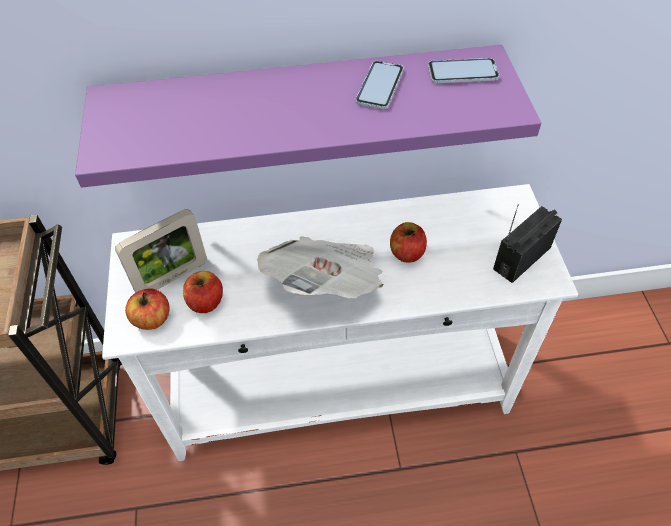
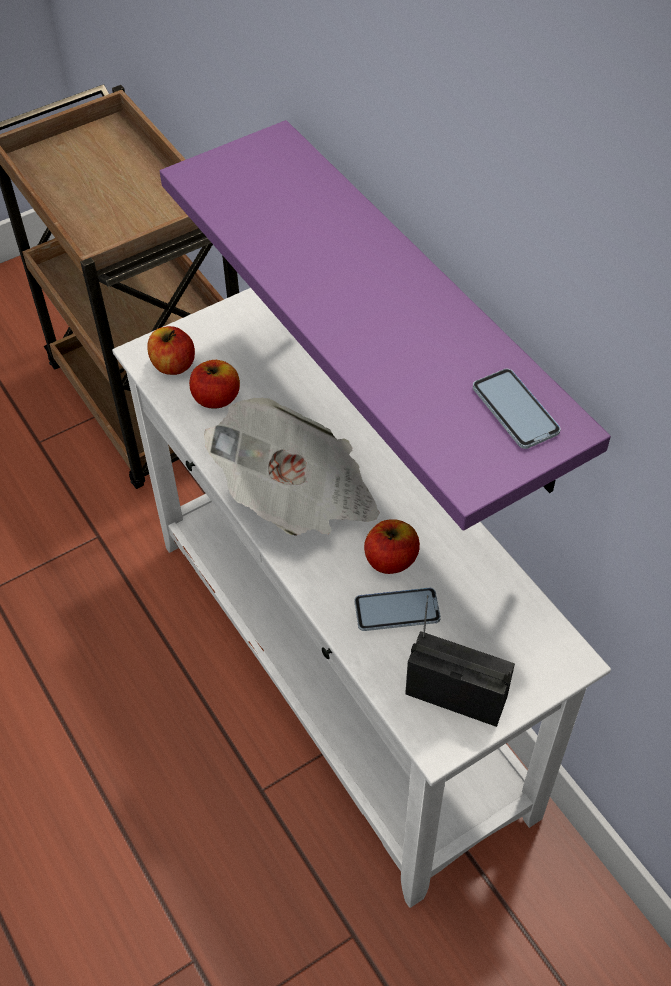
camera: 65 degrees right, 0 degrees up
picture frame [115,209,207,293] -> none
phone [356,61,404,109] -> phone moved to [355,588,441,631]

